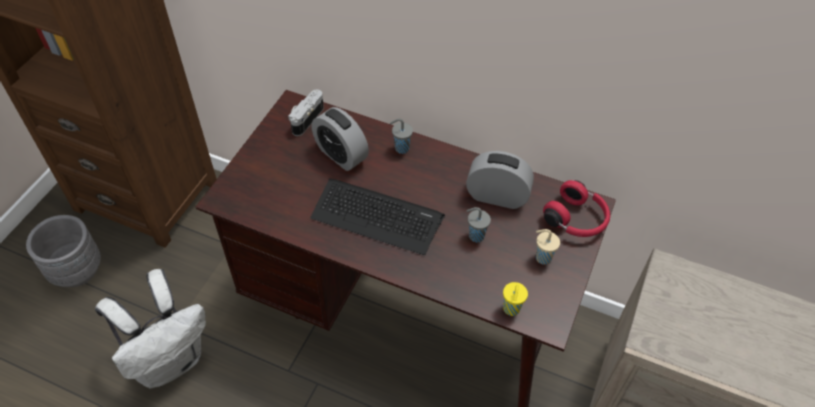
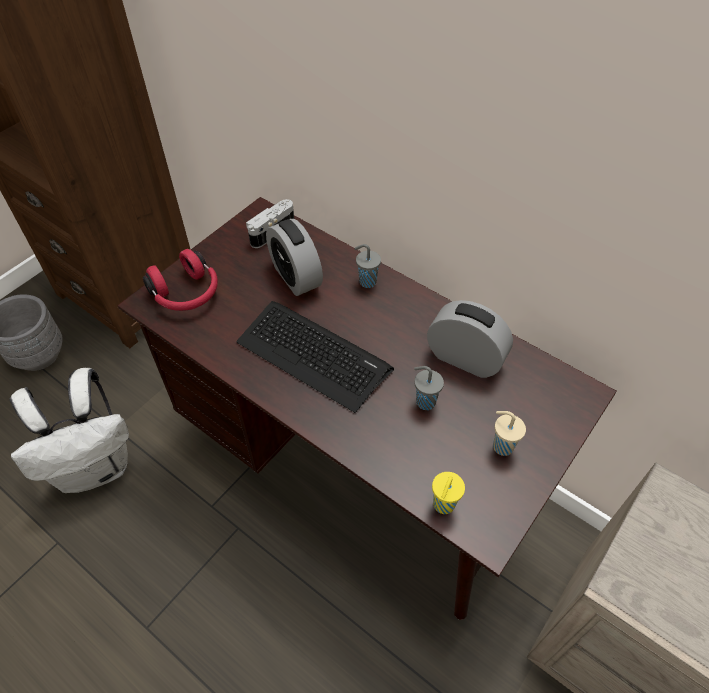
camera: 15 degrees right, 0 degrees up
red headphones [543,180,610,237] -> red headphones moved to [143,249,218,311]

